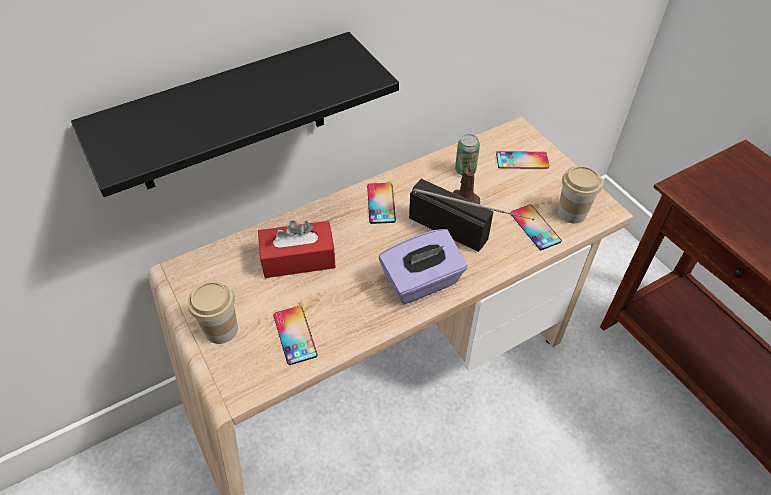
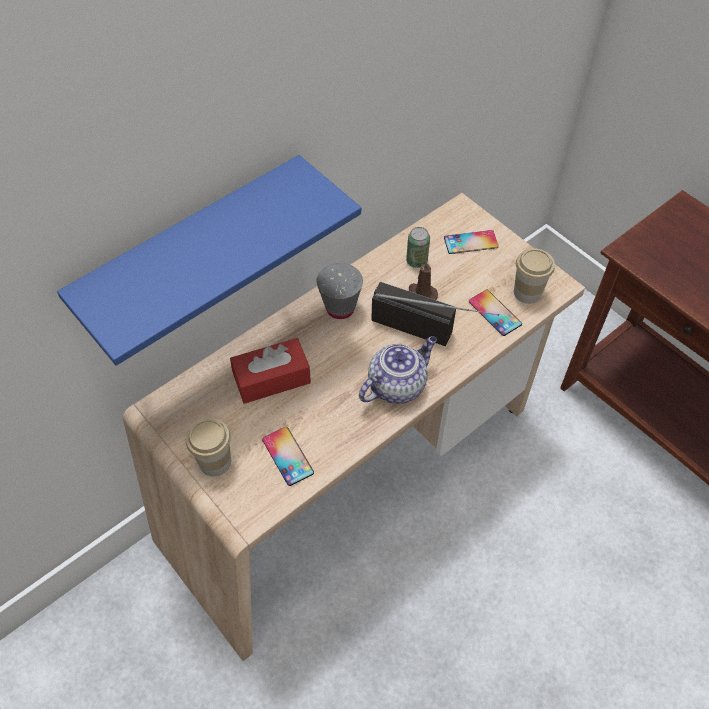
camera: 10 degrees left, 5 degrees up
black shelf [71,32,399,197] -> blue shelf [57,155,361,366]
phone [367,183,396,224] -> grey cup [317,263,363,319]
purple tissue box [379,229,467,304] -> teapot [359,336,437,404]

